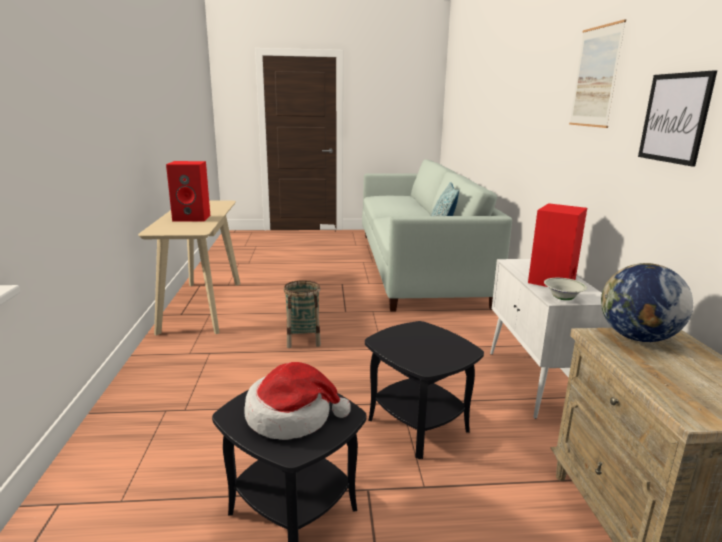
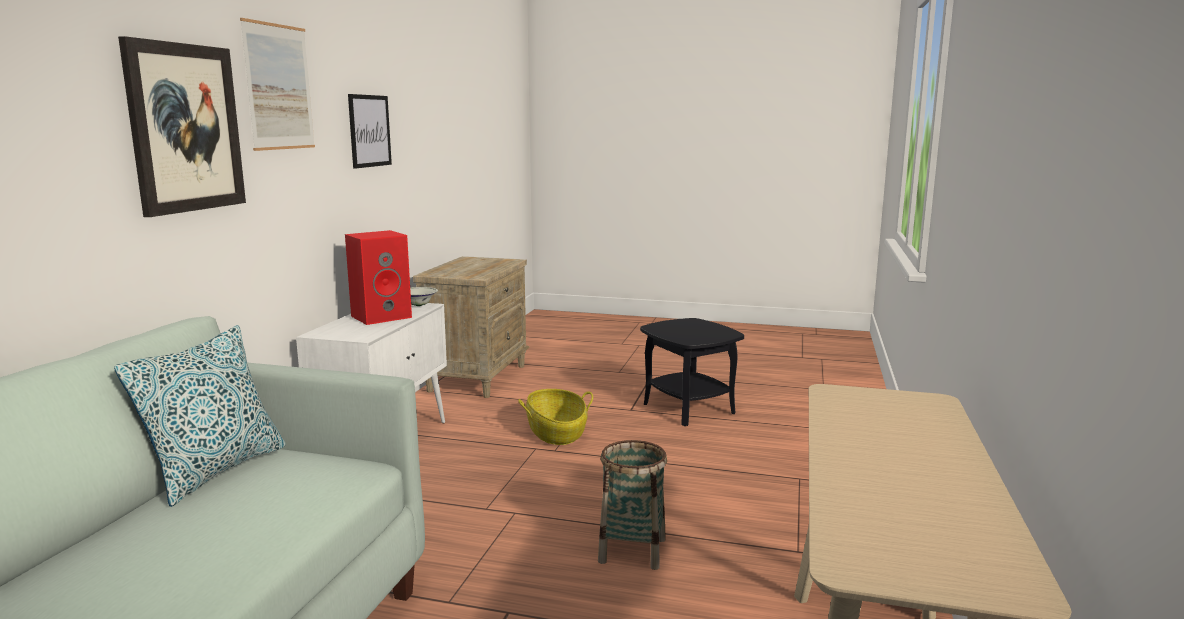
camera: 160 degrees left, 5 degrees down
red speaker [166,161,210,222] -> none
hat [244,362,351,440] -> none
black side table [365,321,484,459] -> basket [518,389,593,445]
globe [601,263,693,342] -> none
none -> picture [118,36,246,217]

